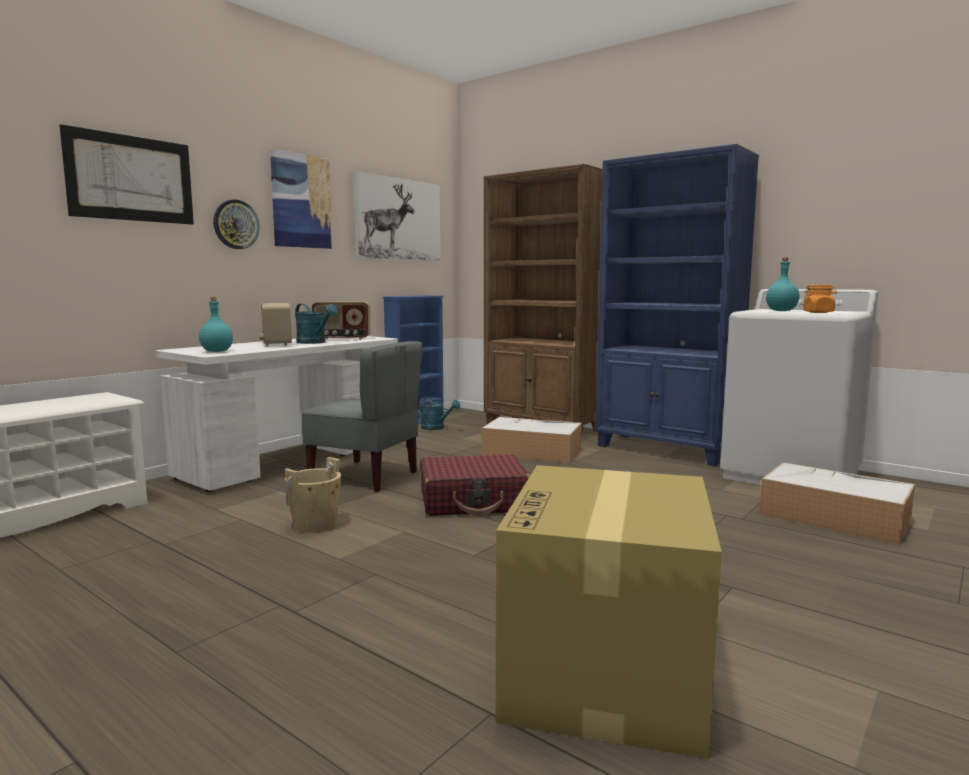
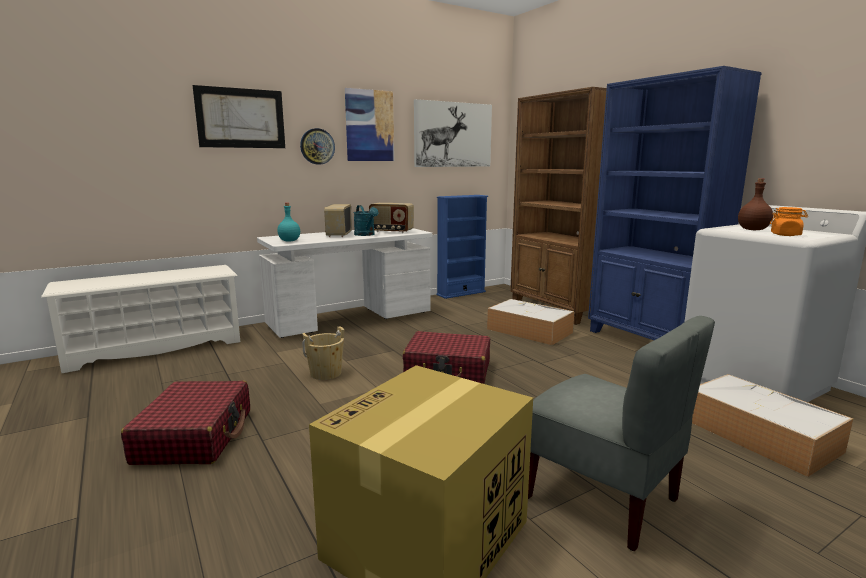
camera: 20 degrees right, 5 degrees up
grey chair [302,341,423,492] -> grey chair moved to [528,316,715,552]
turquoise watering can [417,396,460,430] -> none
turquoise bottle [766,258,799,311] -> brown bottle [738,178,773,230]
none -> red suitcase [121,381,250,465]

